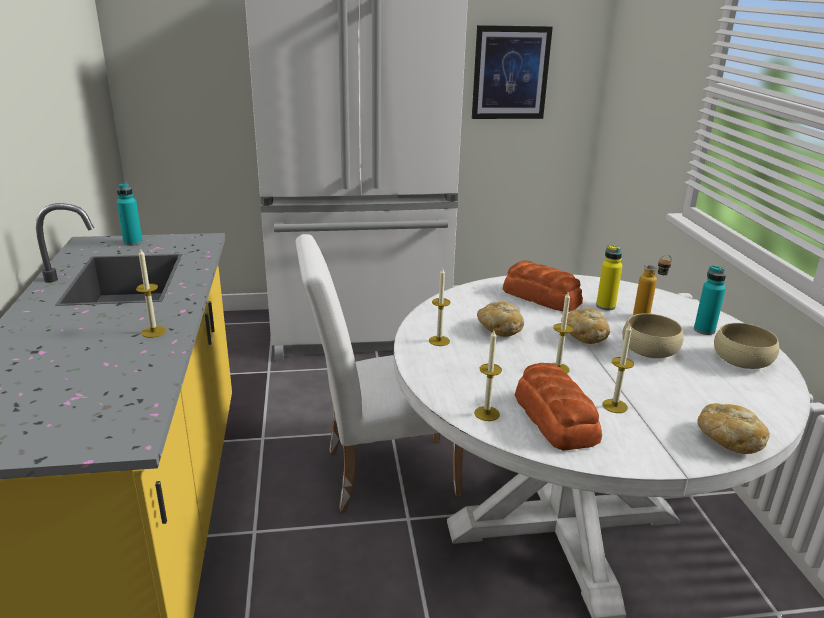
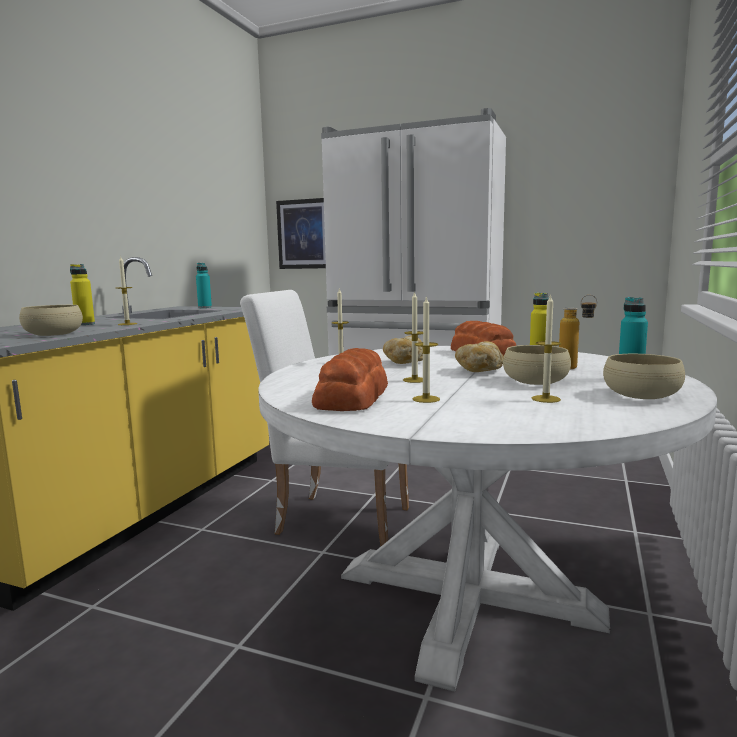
camera: 30 degrees right, 15 degrees down
picture [472,25,553,119] -> picture moved to [276,198,326,269]
candle [474,330,502,421] -> candle moved to [531,294,561,403]
bread [697,403,770,454] -> none
none -> beige bowl [19,305,83,336]
none -> yellow bottle [70,264,95,325]

